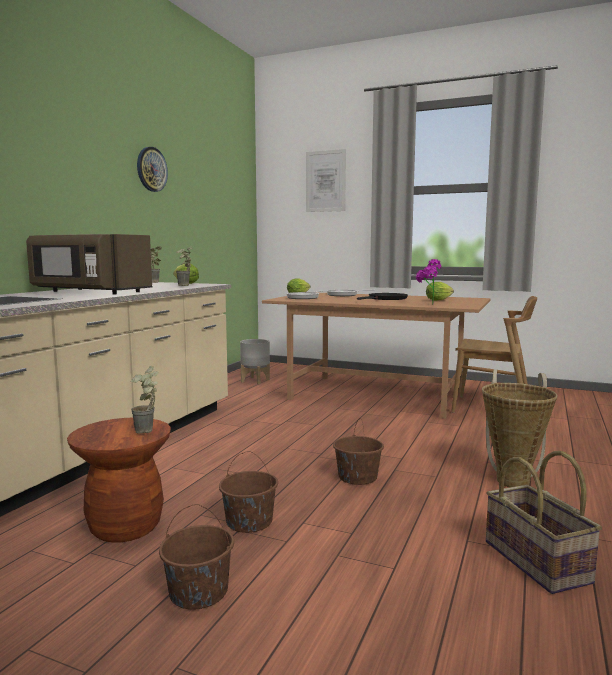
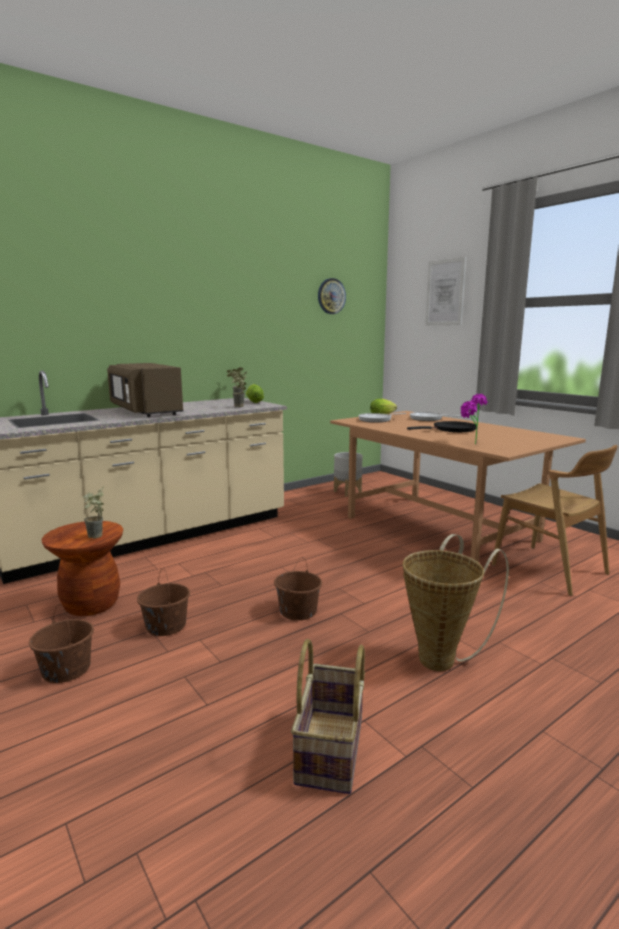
camera: 30 degrees right, 5 degrees up
wall clock [137,147,168,192] -> wall clock moved to [318,278,346,314]
lettuce [426,282,454,301] -> none

